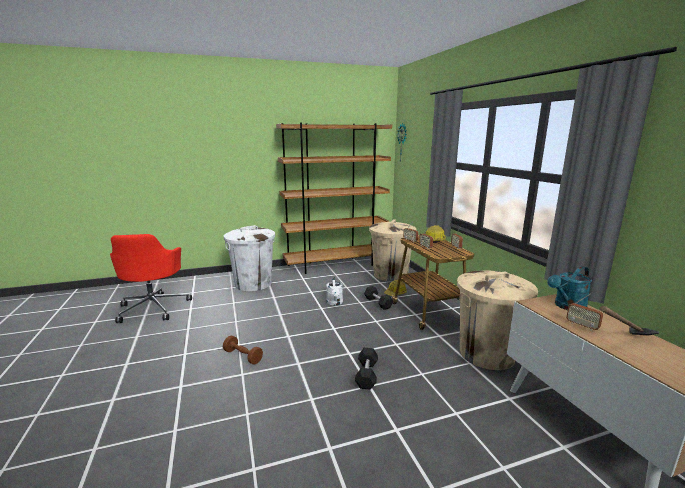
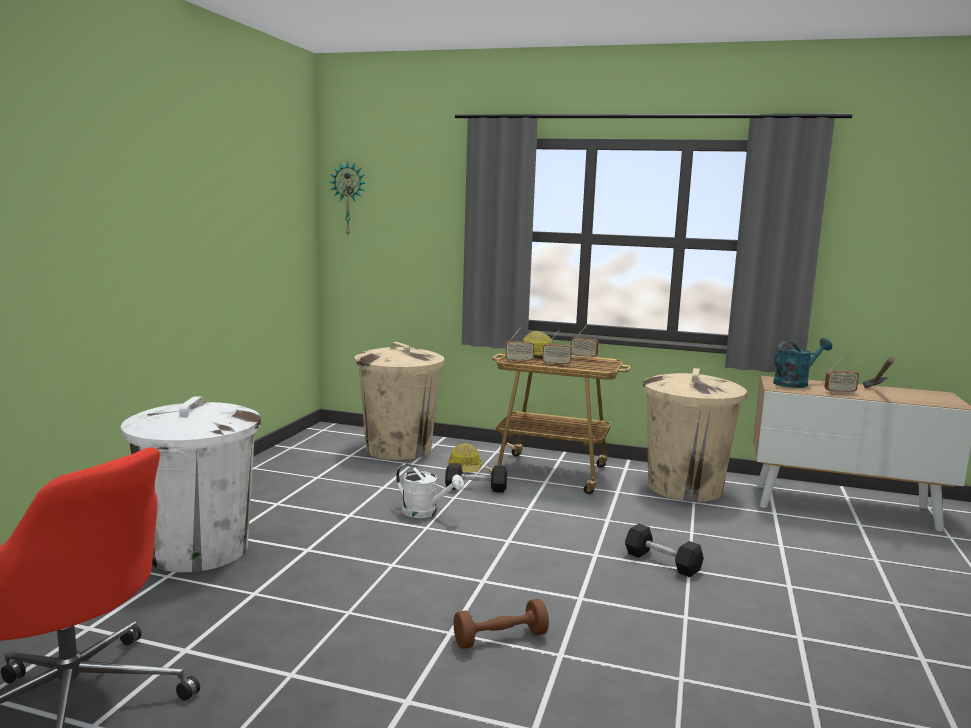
camera: 55 degrees left, 5 degrees down
brown bookcase [276,122,392,274] -> none
turquoise watering can [547,266,592,310] -> turquoise watering can turned 120 degrees counterclockwise [773,338,832,388]

